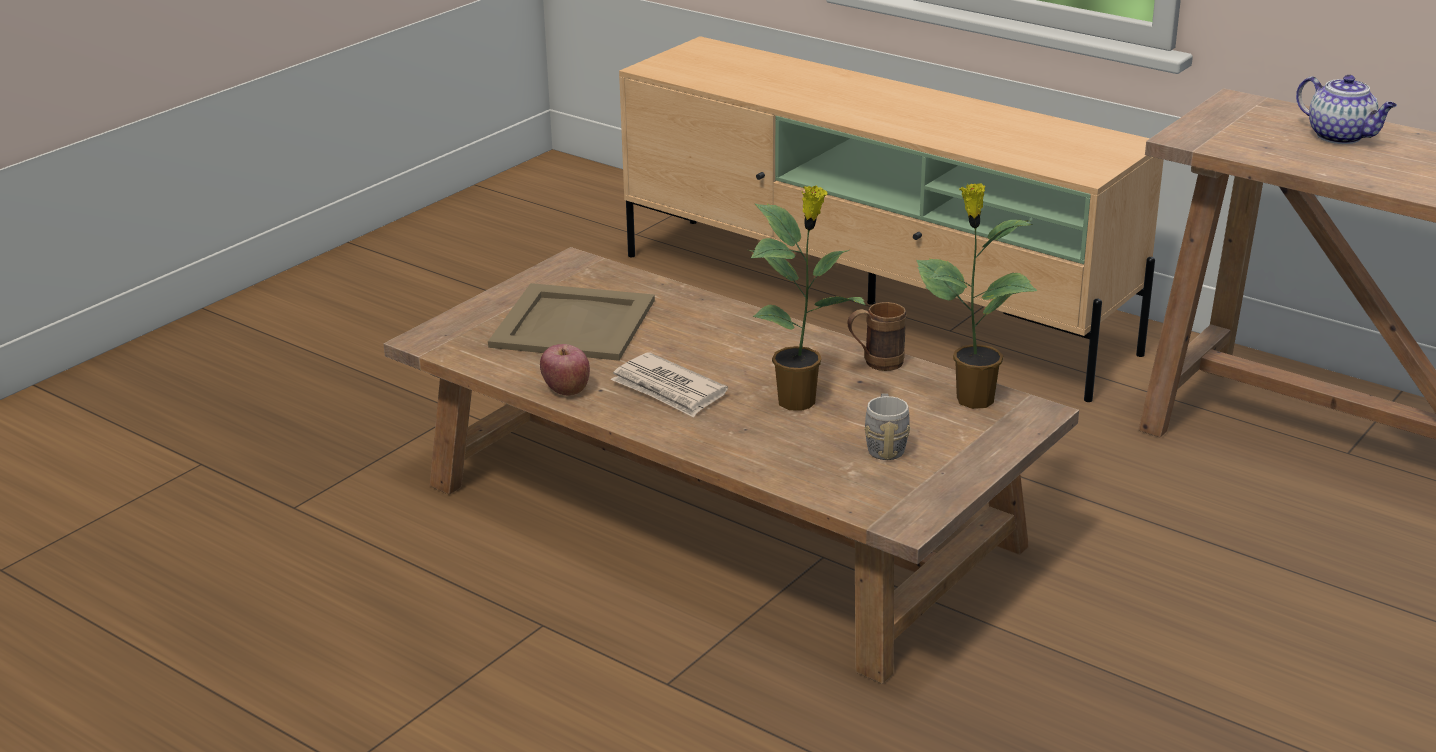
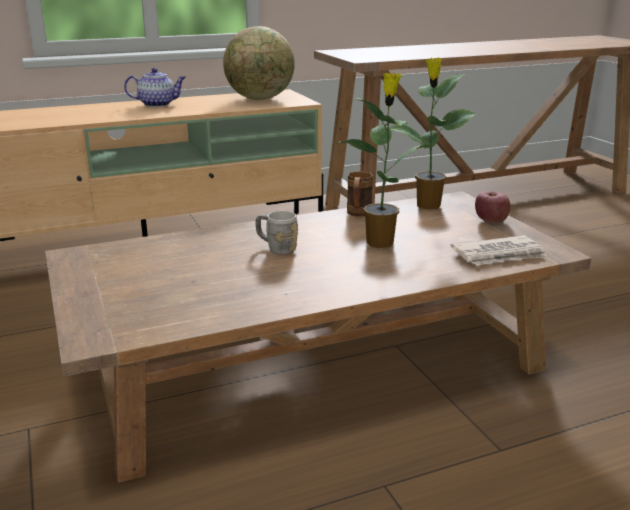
camera: 60 degrees left, 5 degrees down
beige tray [488,283,655,361] -> none
apple [540,344,590,396] -> apple moved to [475,191,510,223]
newspaper [611,352,728,418] -> newspaper moved to [451,235,547,266]
grey mug [864,393,910,460] -> grey mug moved to [256,211,298,255]
teapot [1296,75,1397,144] -> teapot moved to [124,68,186,107]
none -> globe [223,26,295,100]

